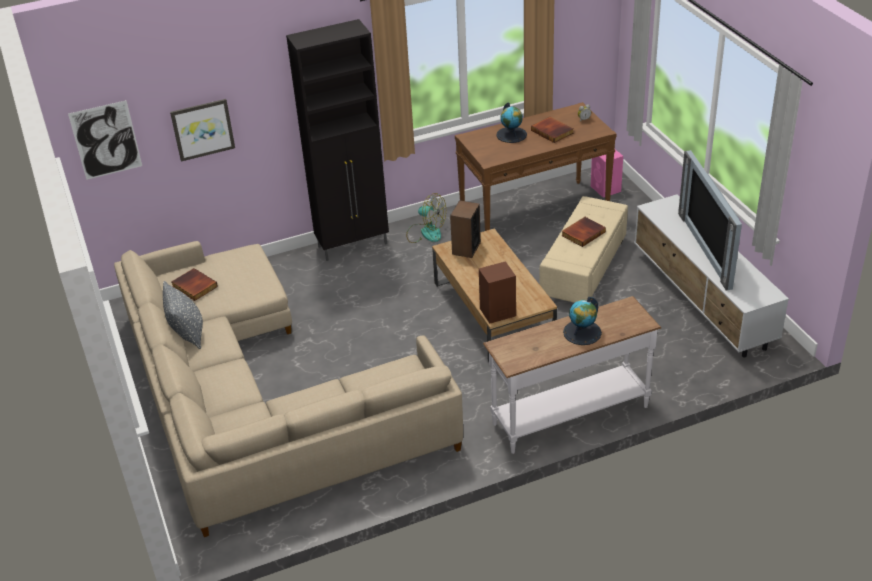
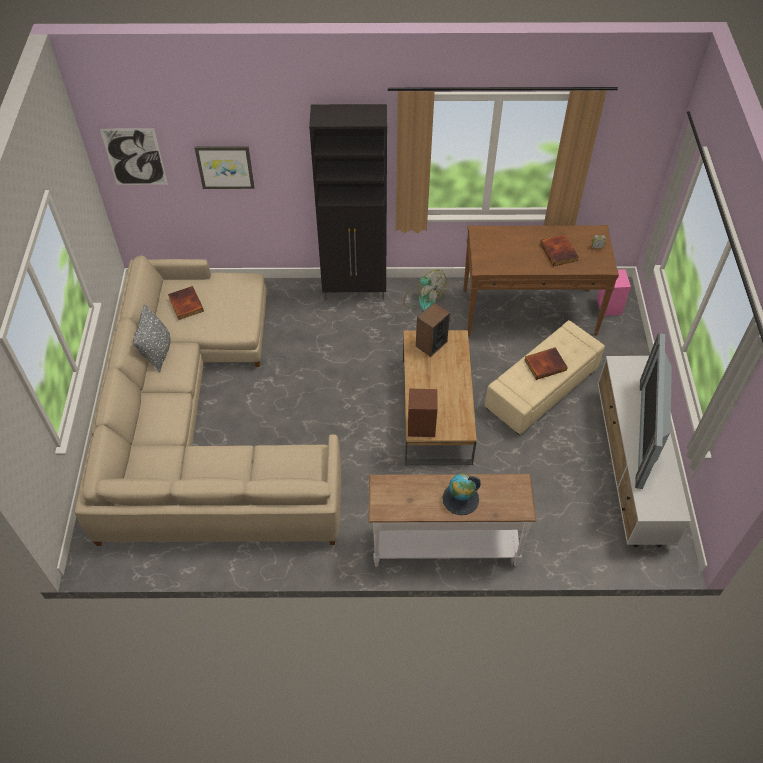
camera: 20 degrees right, 15 degrees up
globe [496,103,527,143] -> none

